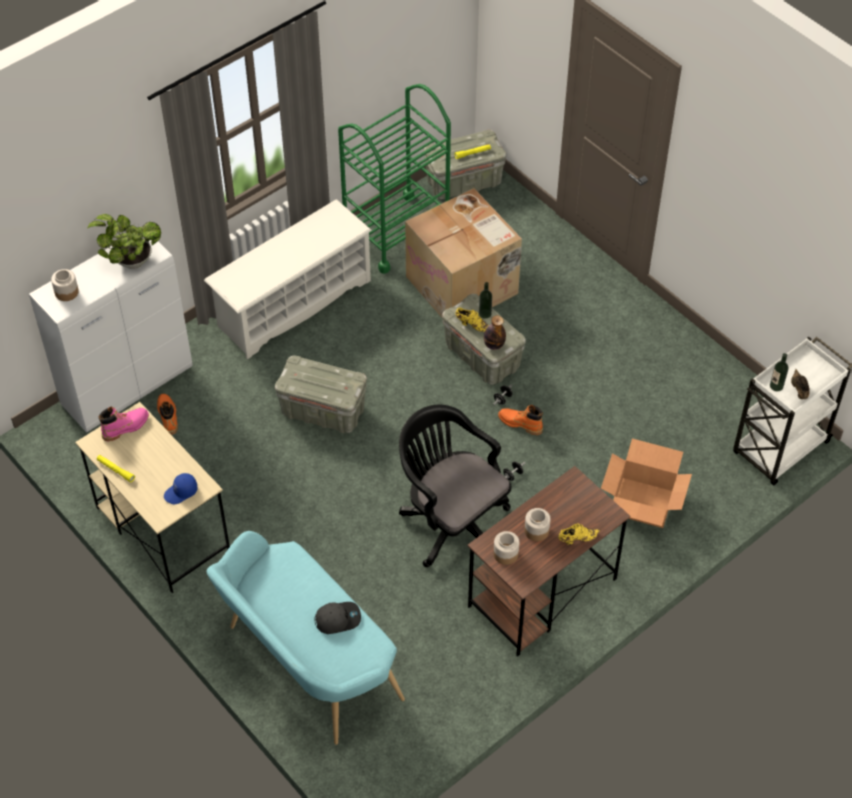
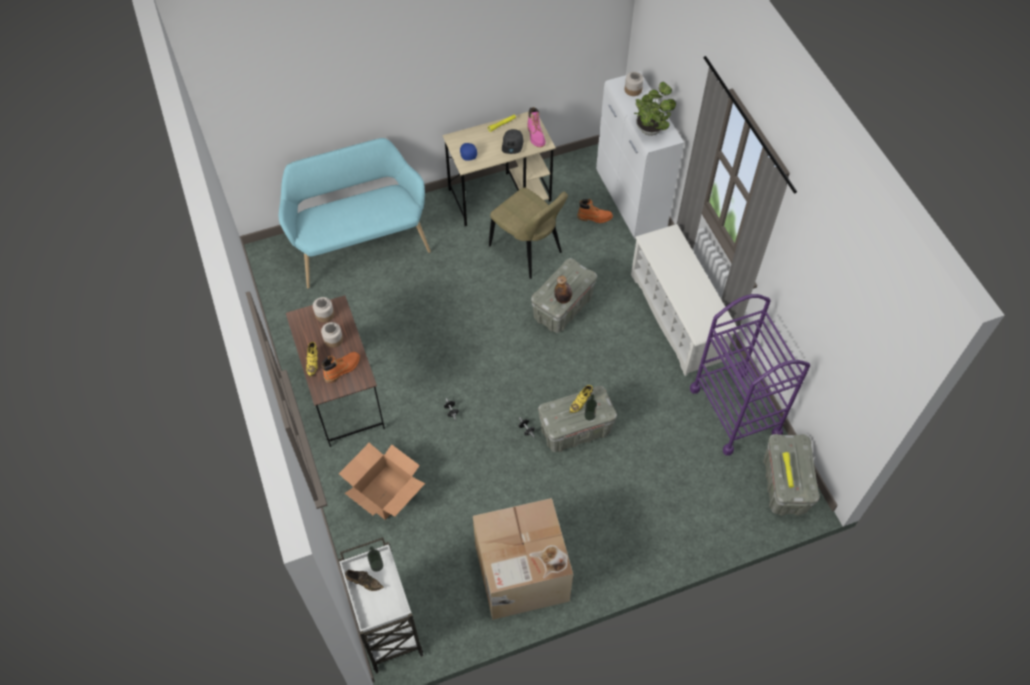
camera: 110 degrees right, 5 degrees up
grey cap [314,602,361,634] -> grey cap moved to [502,129,523,154]
green cart [338,84,451,274] -> purple cart [690,294,810,456]
black office chair [399,404,511,567] -> none
cardboard box [405,188,522,319] -> cardboard box moved to [473,498,573,620]
bottle [484,316,506,350] -> bottle moved to [554,276,572,304]
orange boot [498,405,543,435] -> orange boot moved to [321,352,360,383]
none -> beige chair [489,187,568,279]

